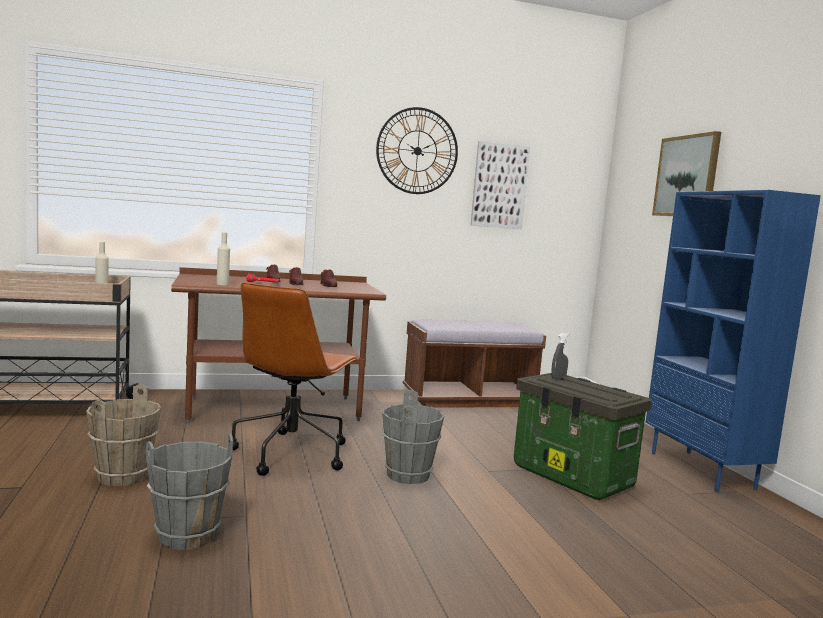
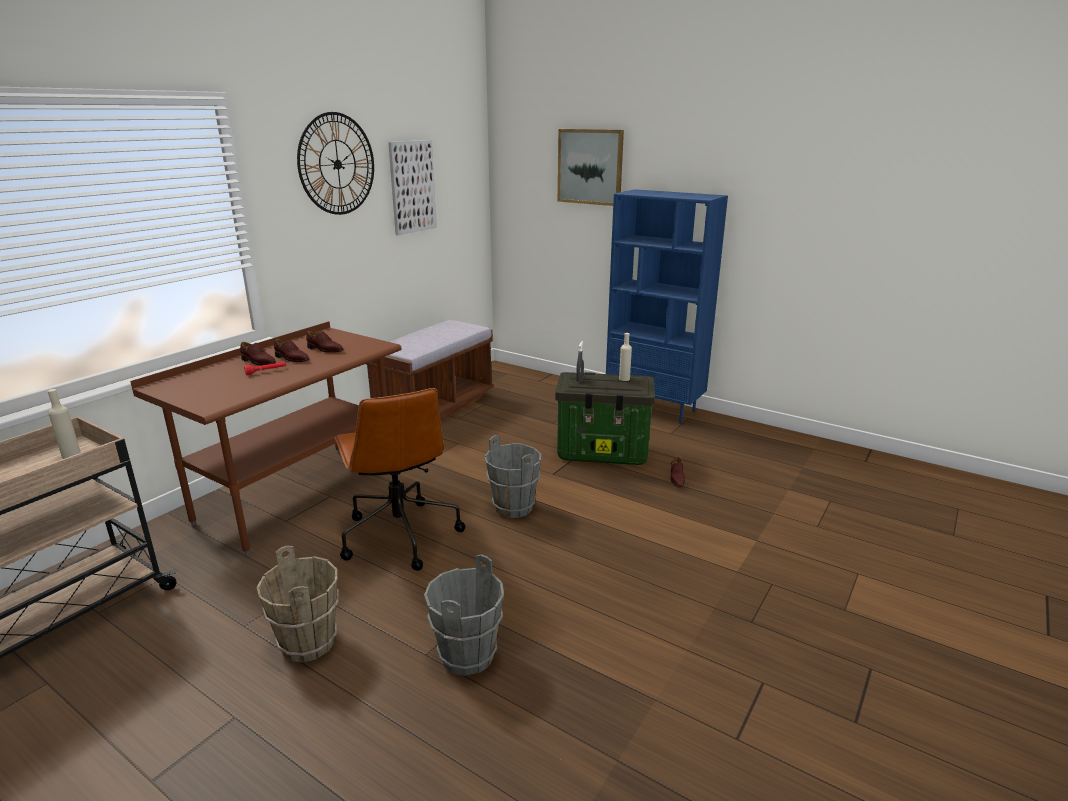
camera: 40 degrees left, 15 degrees up
beige bottle [217,232,230,285] -> beige bottle moved to [619,333,632,381]
none -> brown shoe [670,456,685,487]

